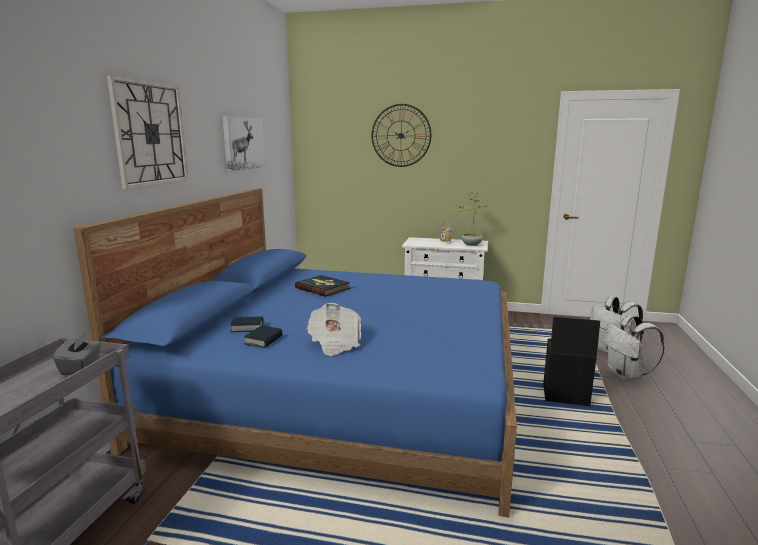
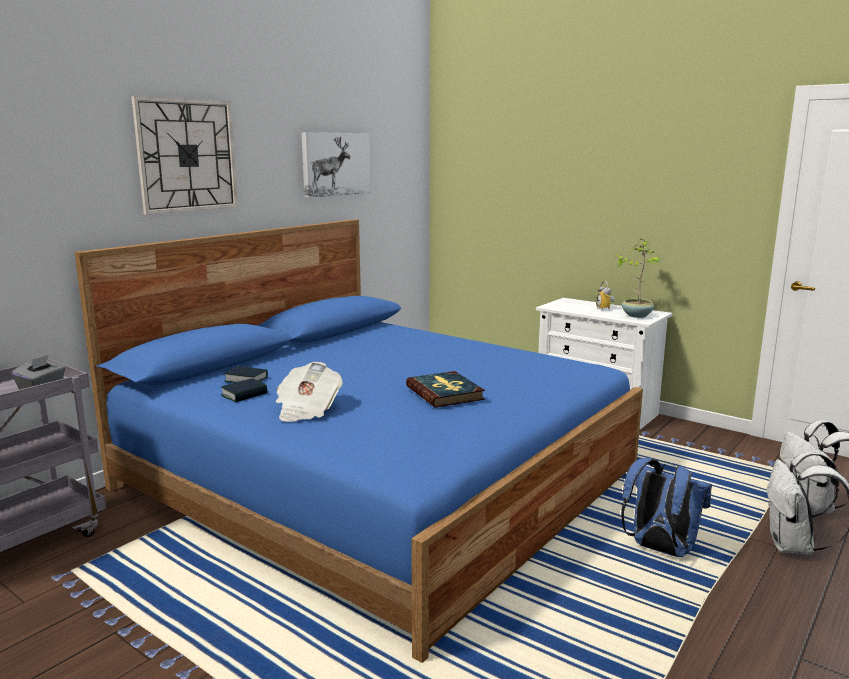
camera: 25 degrees right, 0 degrees up
book [295,275,350,297] -> book moved to [406,371,485,408]
wall clock [371,104,431,167] -> none
black storage box [543,317,600,406] -> blue backpack [621,458,712,557]

